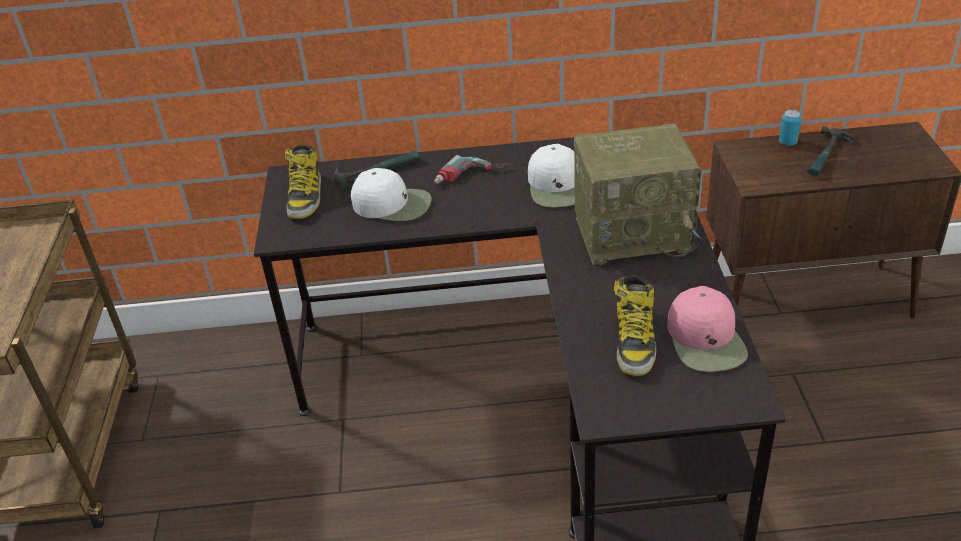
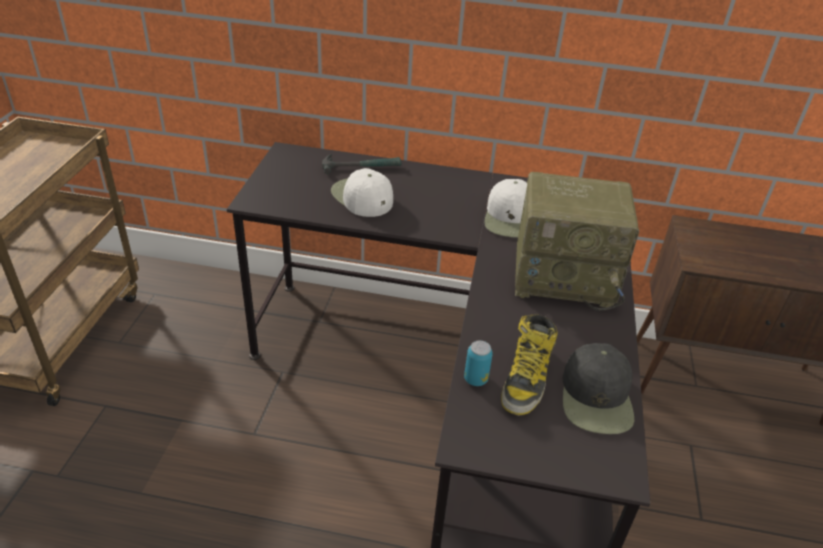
camera: 10 degrees right, 0 degrees up
boot [285,145,321,219] -> none
white cap [351,168,432,221] -> white cap turned 150 degrees counterclockwise [331,168,393,217]
power drill [434,155,510,184] -> none
pink cap [667,286,748,372] -> black cap [563,343,634,434]
can [779,110,801,146] -> can moved to [464,340,493,386]
hammer [807,126,854,176] -> none

